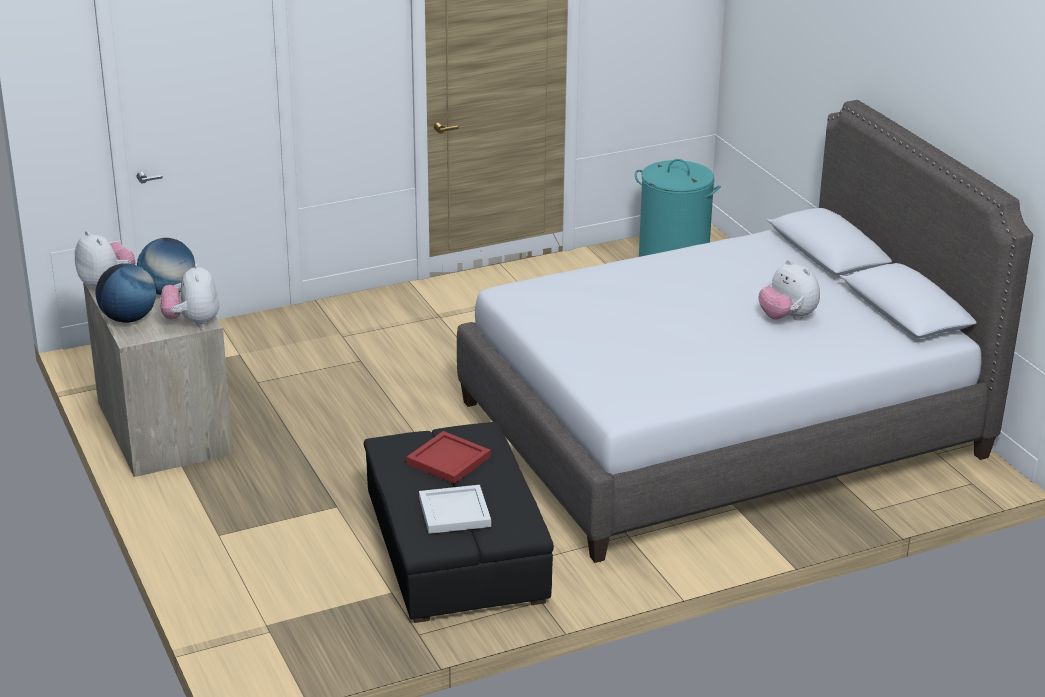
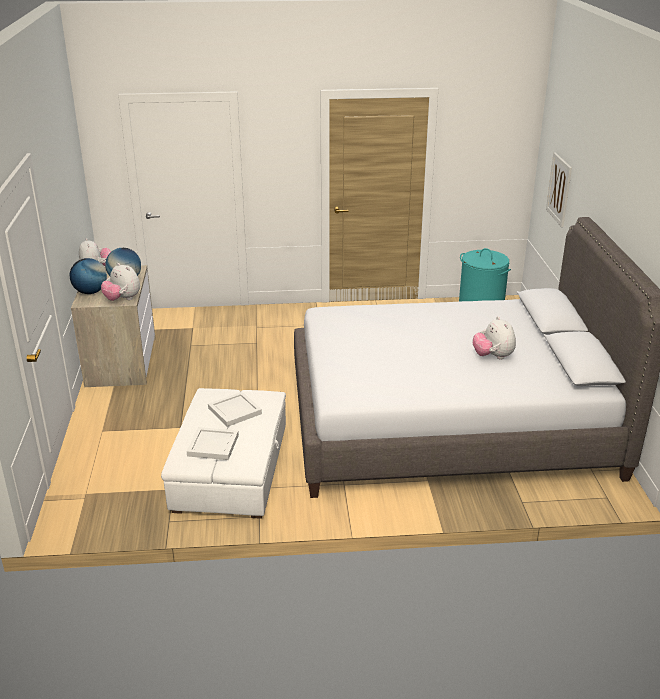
camera: 20 degrees right, 0 degrees up
plush toy [160,263,219,327] -> plush toy turned 60 degrees counterclockwise [101,263,140,301]
black ottoman [364,422,554,623] -> white ottoman [161,388,286,519]
red tray [407,431,491,484] -> white tray [208,392,262,427]
none -> picture [546,153,572,227]

